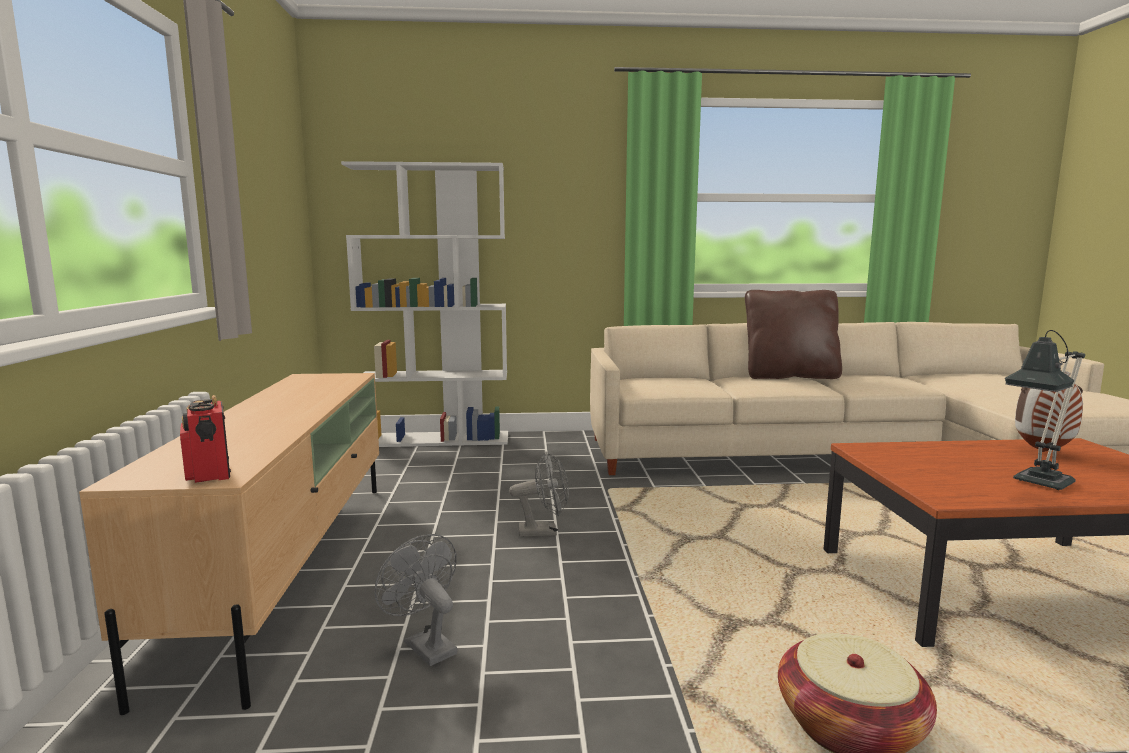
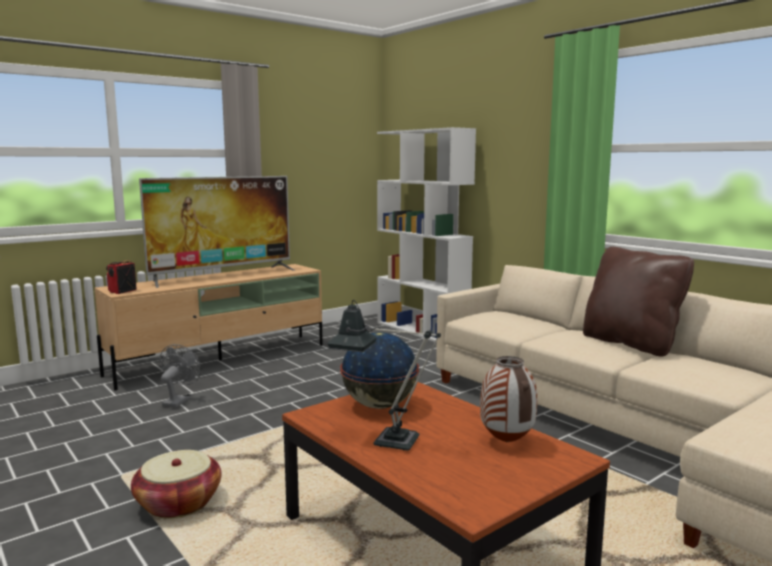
camera: 55 degrees right, 0 degrees up
grey fan [509,451,569,537] -> none
none -> television [139,176,295,288]
none -> globe [340,332,419,409]

